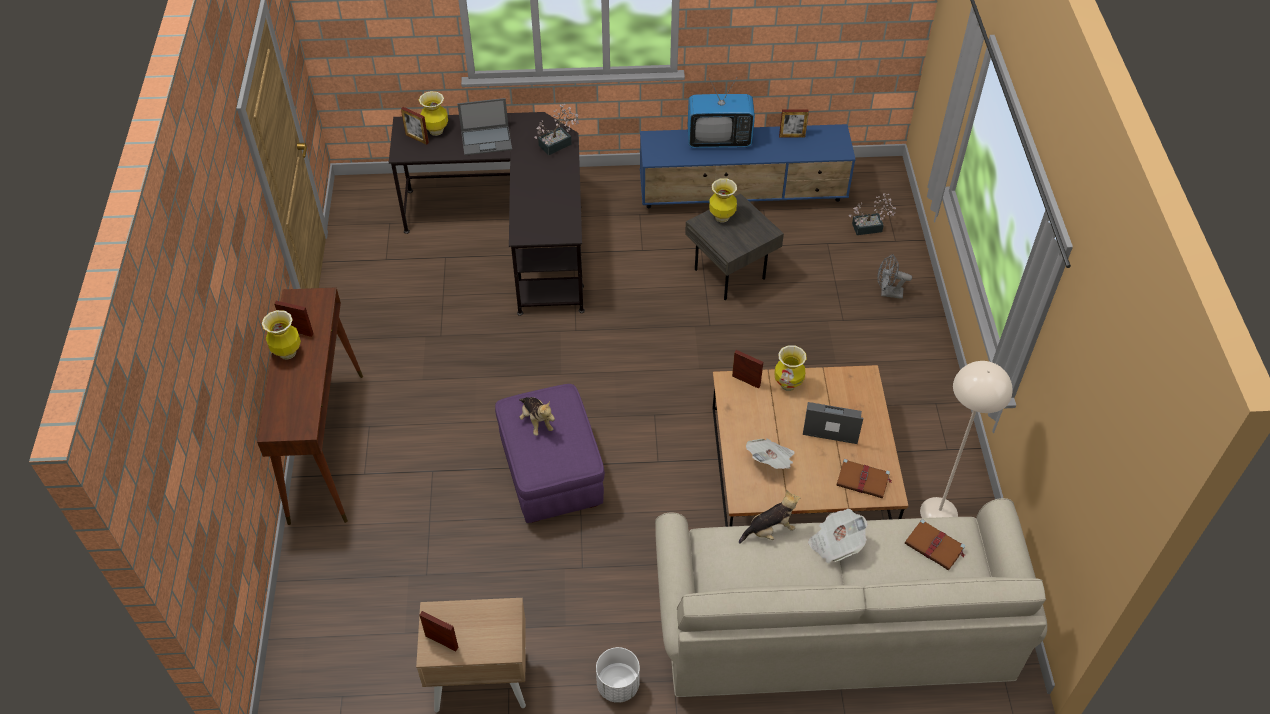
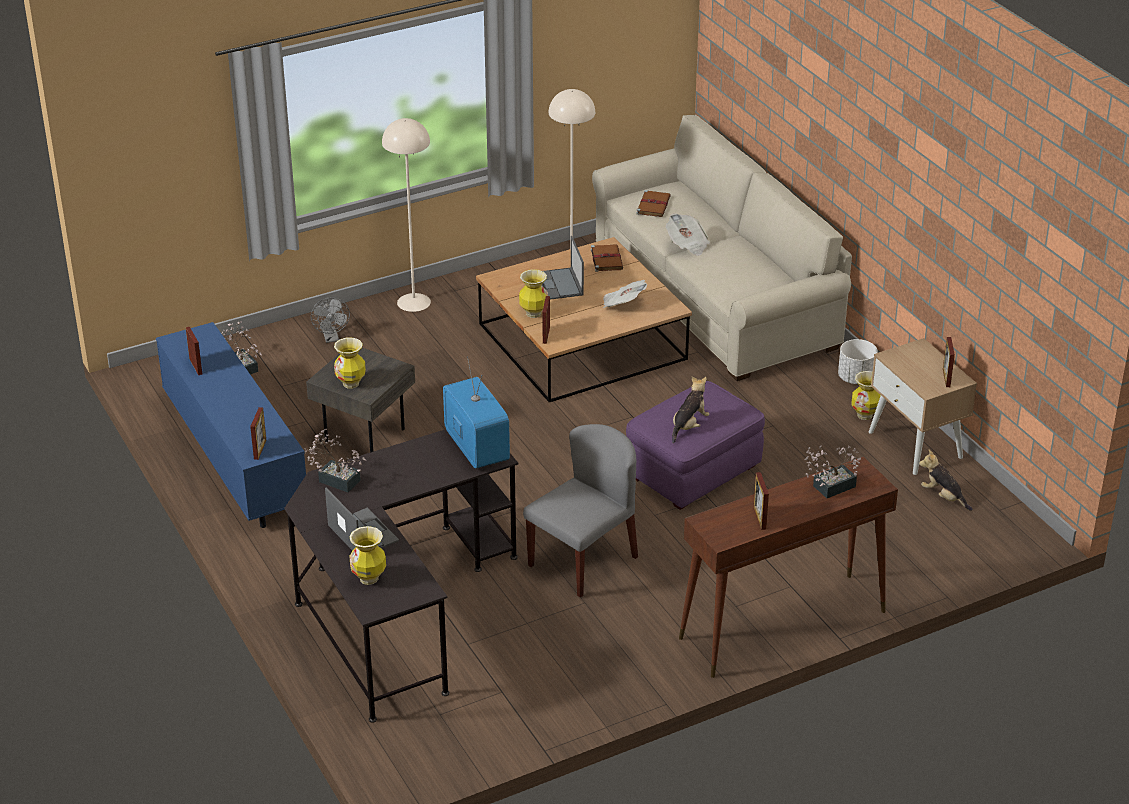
camera: 115 degrees left, 15 degrees down
vase [262,310,301,360] -> vase moved to [851,371,881,420]
picture frame [401,107,429,145] -> picture frame moved to [250,407,266,460]
television [688,77,755,148] -> television moved to [443,357,510,469]
plush toy [739,490,801,544] -> plush toy moved to [919,449,973,511]
none -> beige floor lamp [382,118,431,312]
none -> grey chair [523,424,638,598]
none -> potted plant [804,445,861,498]

